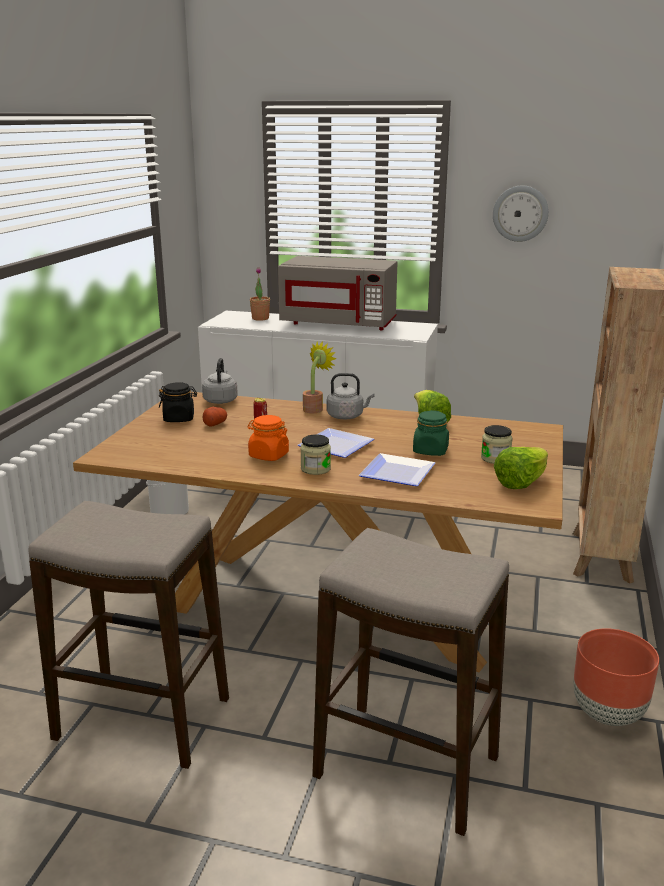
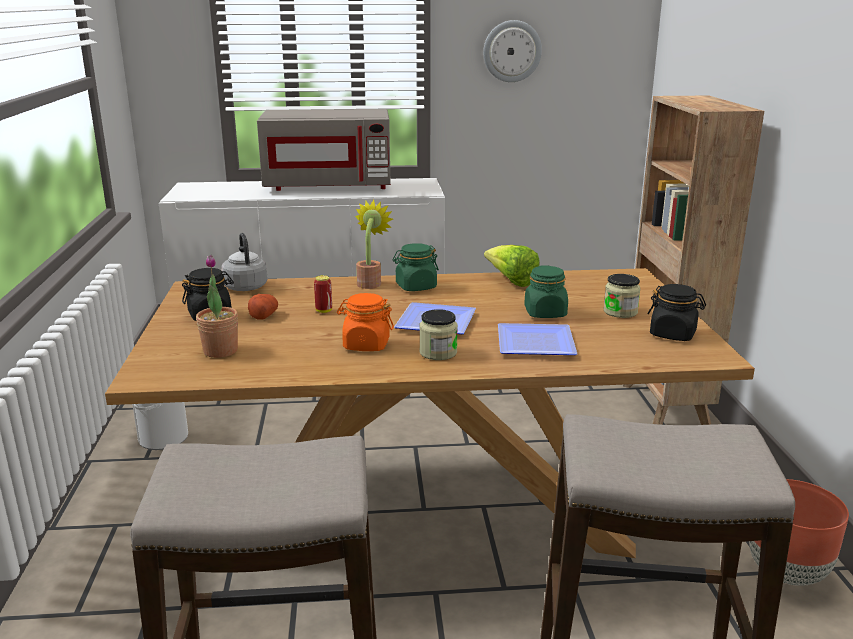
camera: 20 degrees left, 0 degrees up
potted plant [250,267,270,321] -> potted plant moved to [196,255,238,358]
grey kettle [326,373,374,419] -> green jar [393,243,439,291]
lettuce [494,447,548,489] -> black jar [647,284,706,341]

